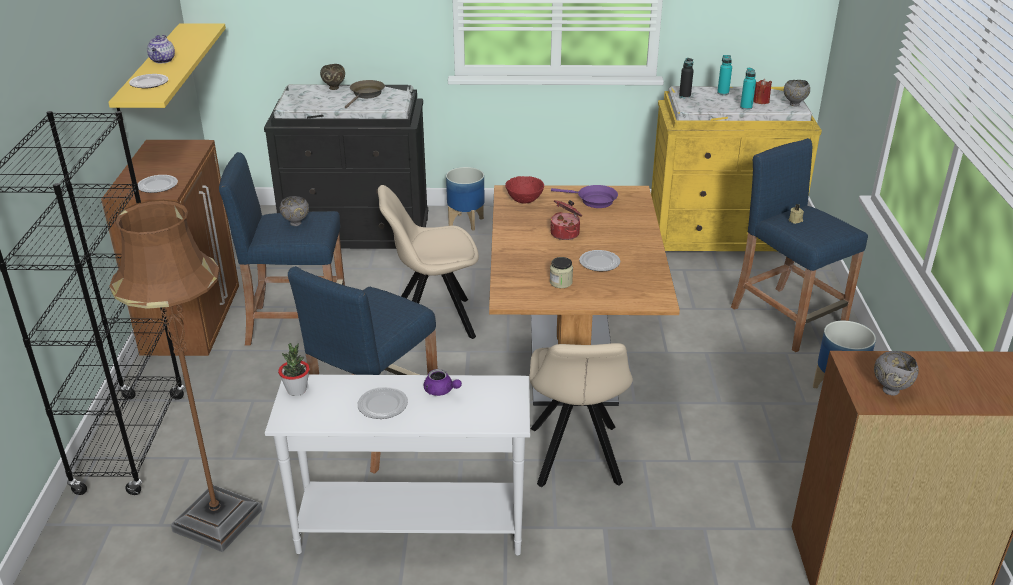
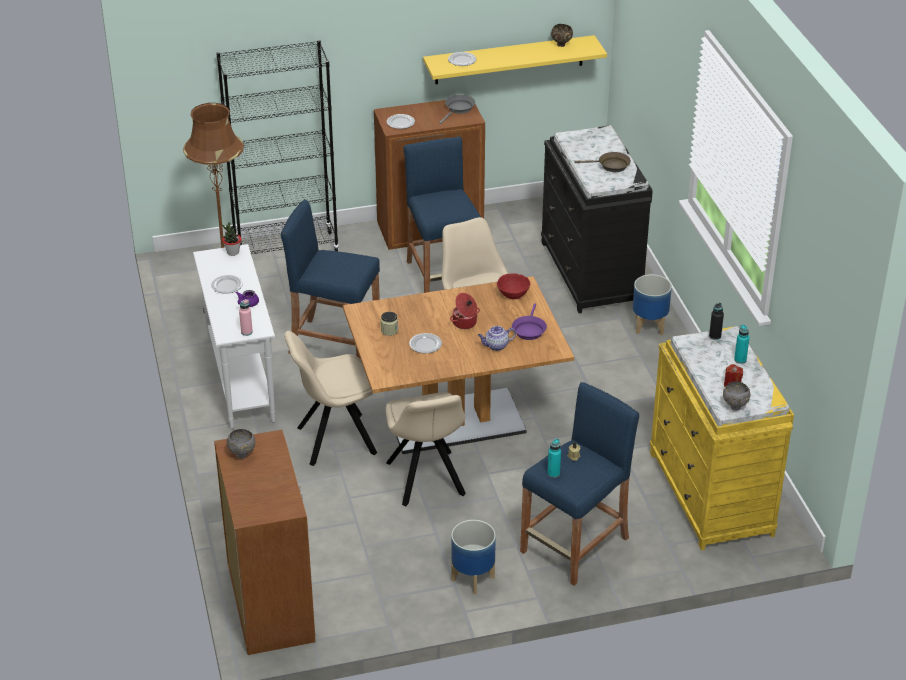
camera: 75 degrees right, 5 degrees up
teapot [147,35,175,63] -> teapot moved to [478,326,516,351]
grey bowl [280,196,309,226] -> none
brown bowl [320,64,345,90] -> brown bowl moved to [551,24,573,47]
turquoise bottle [740,68,756,110] -> turquoise bottle moved to [547,439,561,478]
none -> pink bottle [239,299,253,336]
none -> beige chair [385,392,466,506]
none -> grey frying pan [439,95,475,124]

